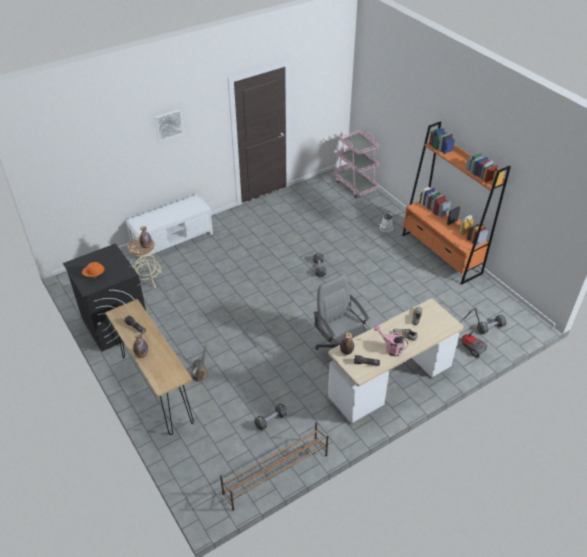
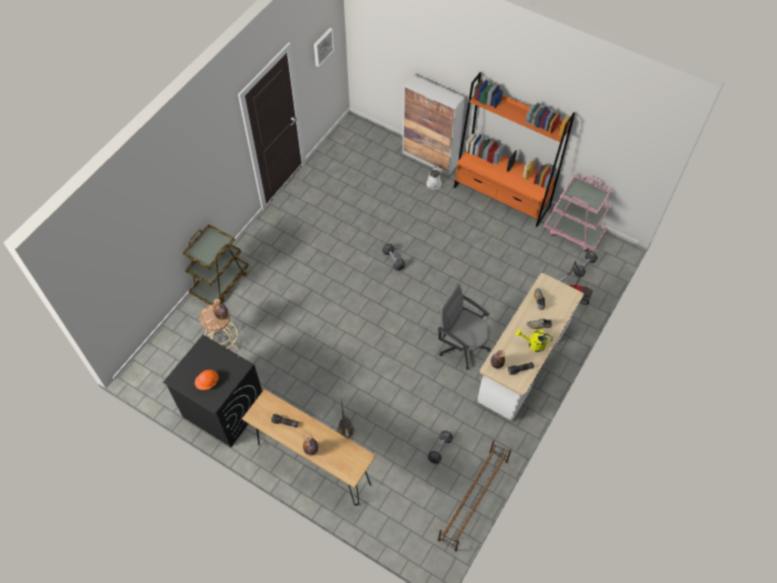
camera: 25 degrees left, 15 degrees up
white bench [126,194,213,262] -> brown cart [183,224,249,305]
picture [155,109,183,141] -> picture moved to [314,28,334,67]
pink cart [333,130,379,198] -> pink cart moved to [544,174,611,252]
pink watering can [374,325,408,357] -> yellow watering can [515,329,553,352]
none -> cabinet [402,74,465,175]

